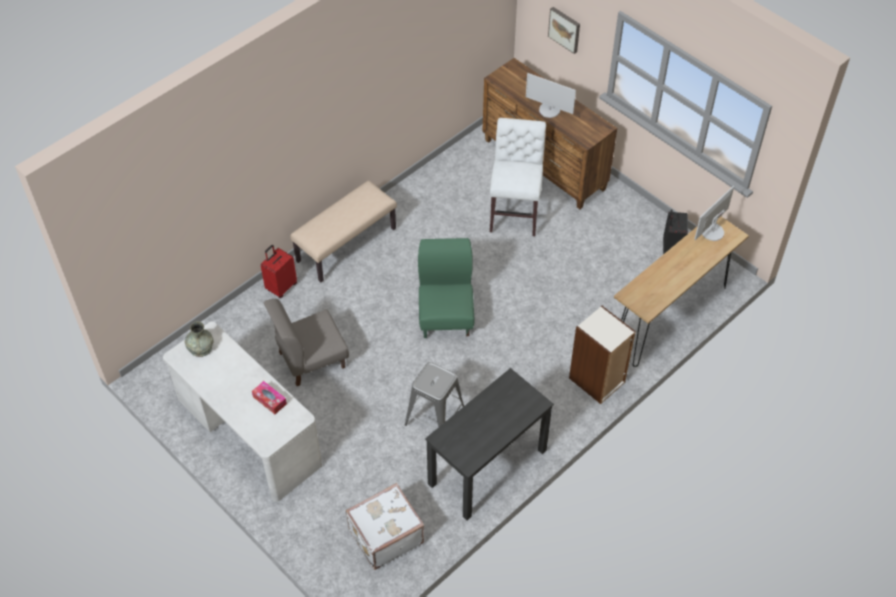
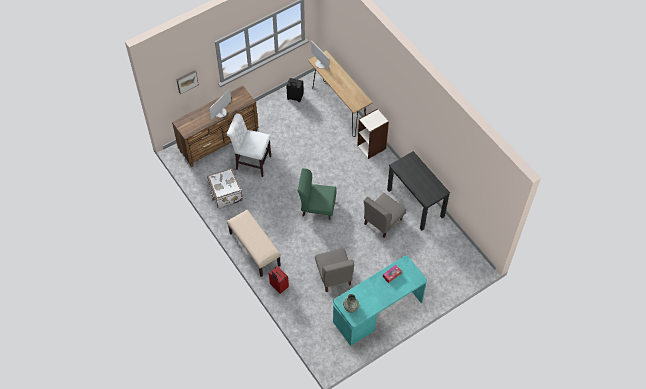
camera: 80 degrees left, 5 degrees up
white desk [163,321,322,502] -> turquoise desk [333,255,427,346]
white suitcase [346,483,424,570] -> white suitcase moved to [207,168,243,209]
grey stool [405,362,464,429] -> grey chair [364,193,406,238]

